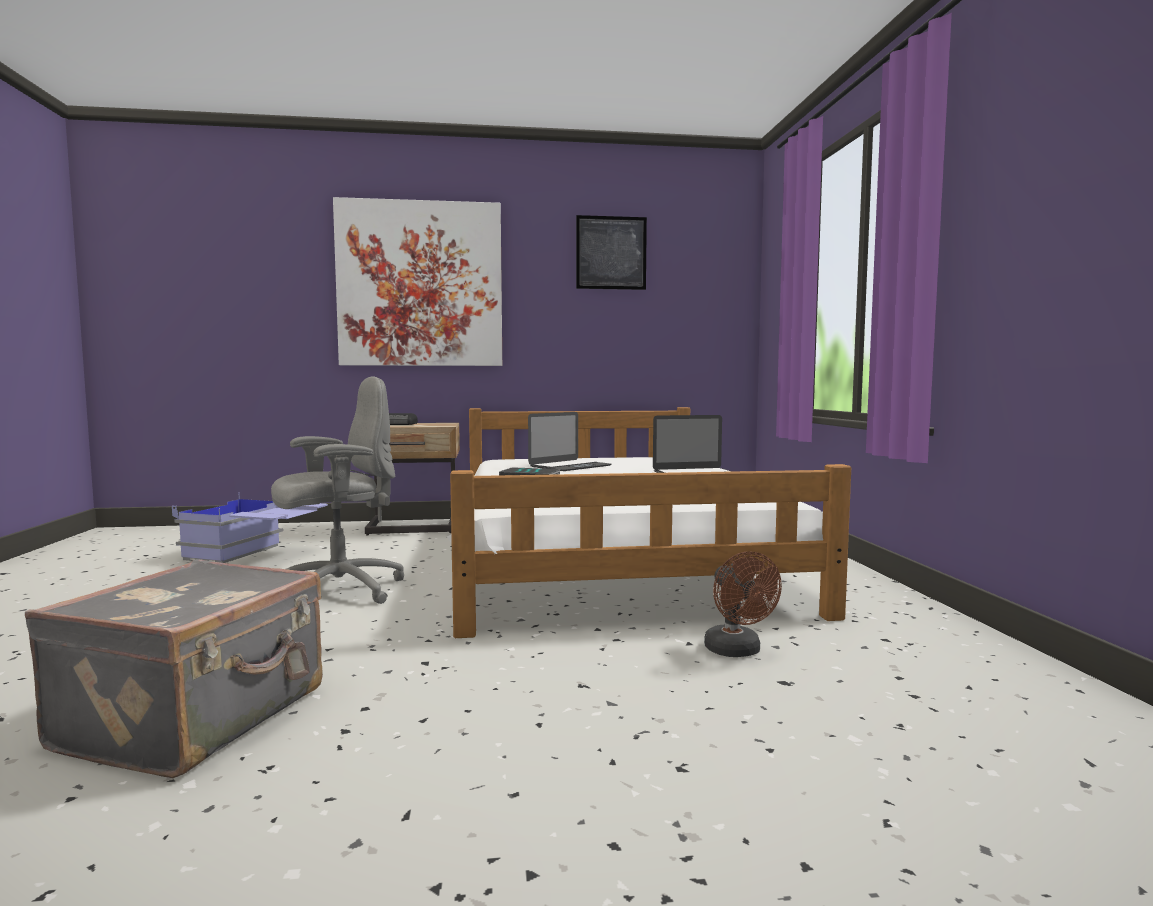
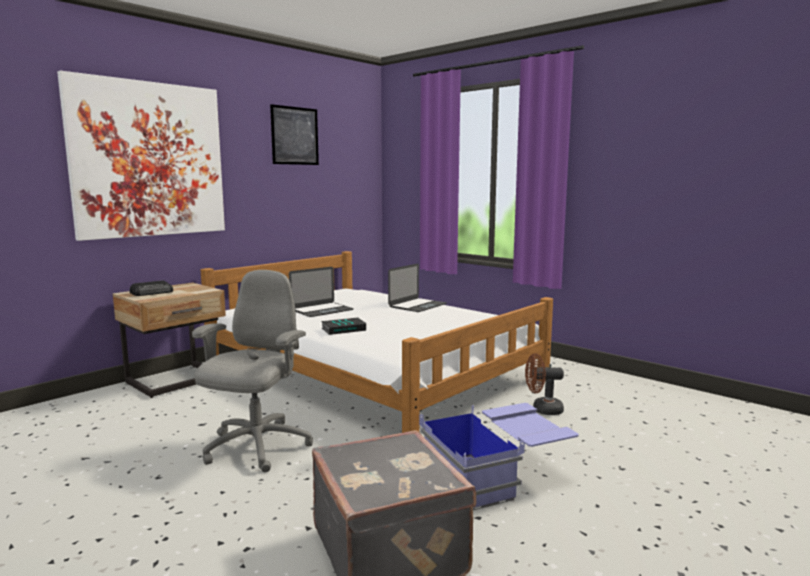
camera: 40 degrees left, 5 degrees up
blue storage box [172,494,328,563] -> blue storage box moved to [419,403,579,510]
laptop [528,412,612,471] -> laptop turned 45 degrees clockwise [289,267,354,317]
brown fan [704,551,782,657] -> brown fan turned 150 degrees clockwise [525,353,564,415]

